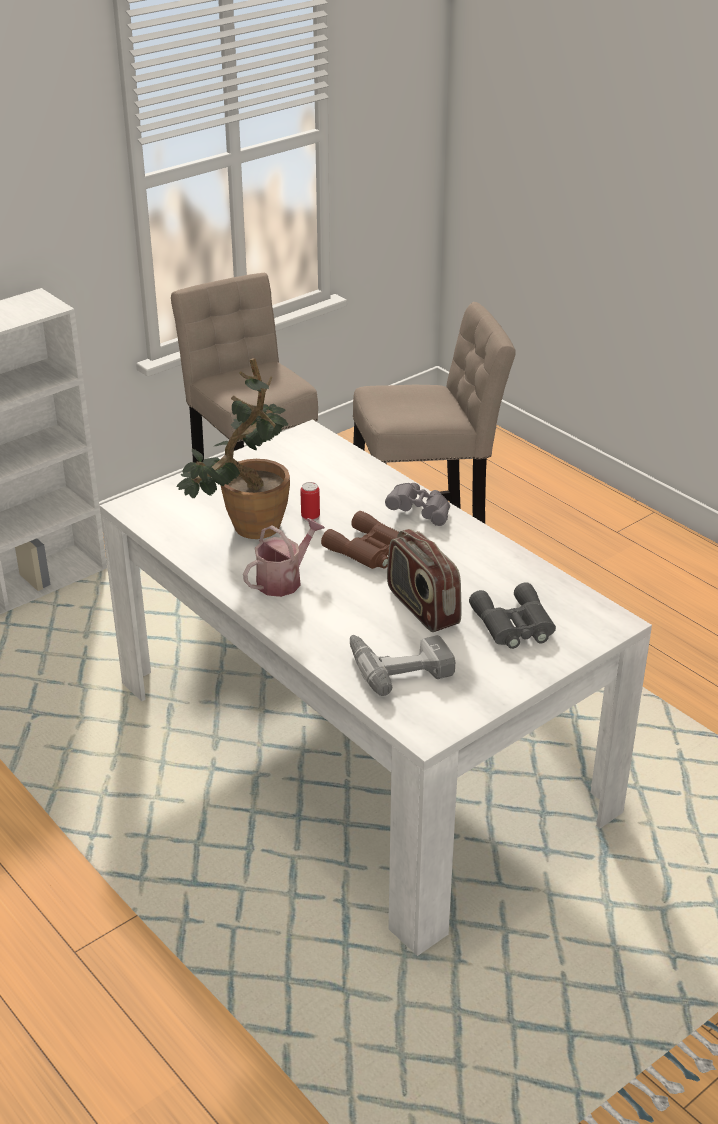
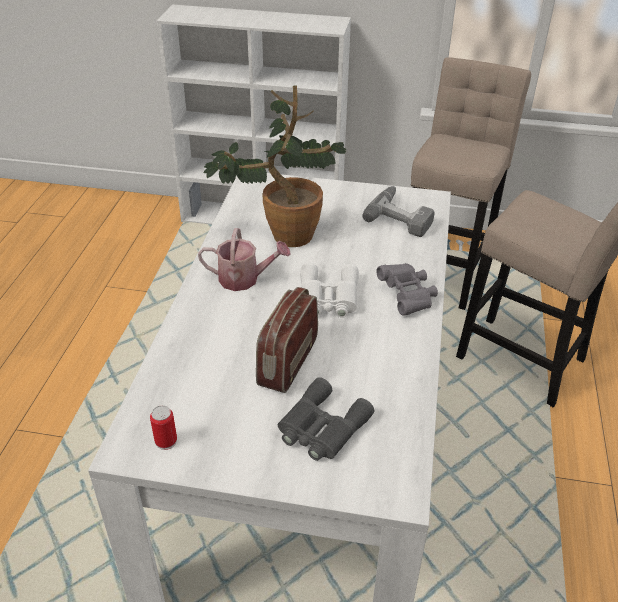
camera: 50 degrees right, 5 degrees up
can [300,482,320,522] -> can moved to [150,405,177,450]
brown binoculars [321,511,399,569] -> white binoculars [300,263,359,318]
power drill [350,635,455,696] -> power drill moved to [362,186,435,237]

